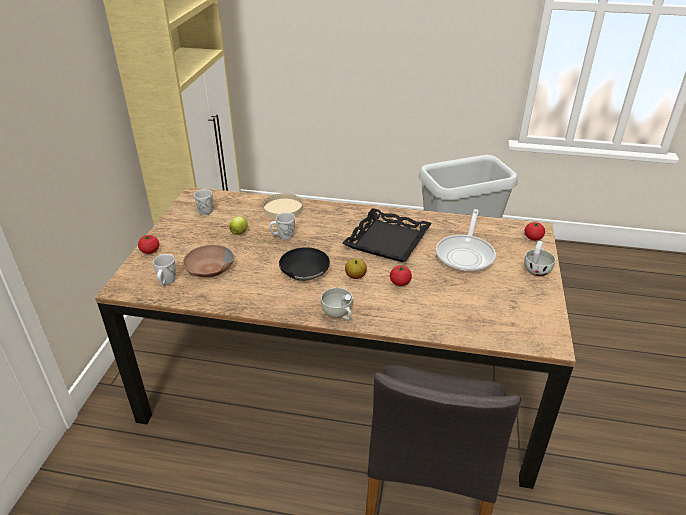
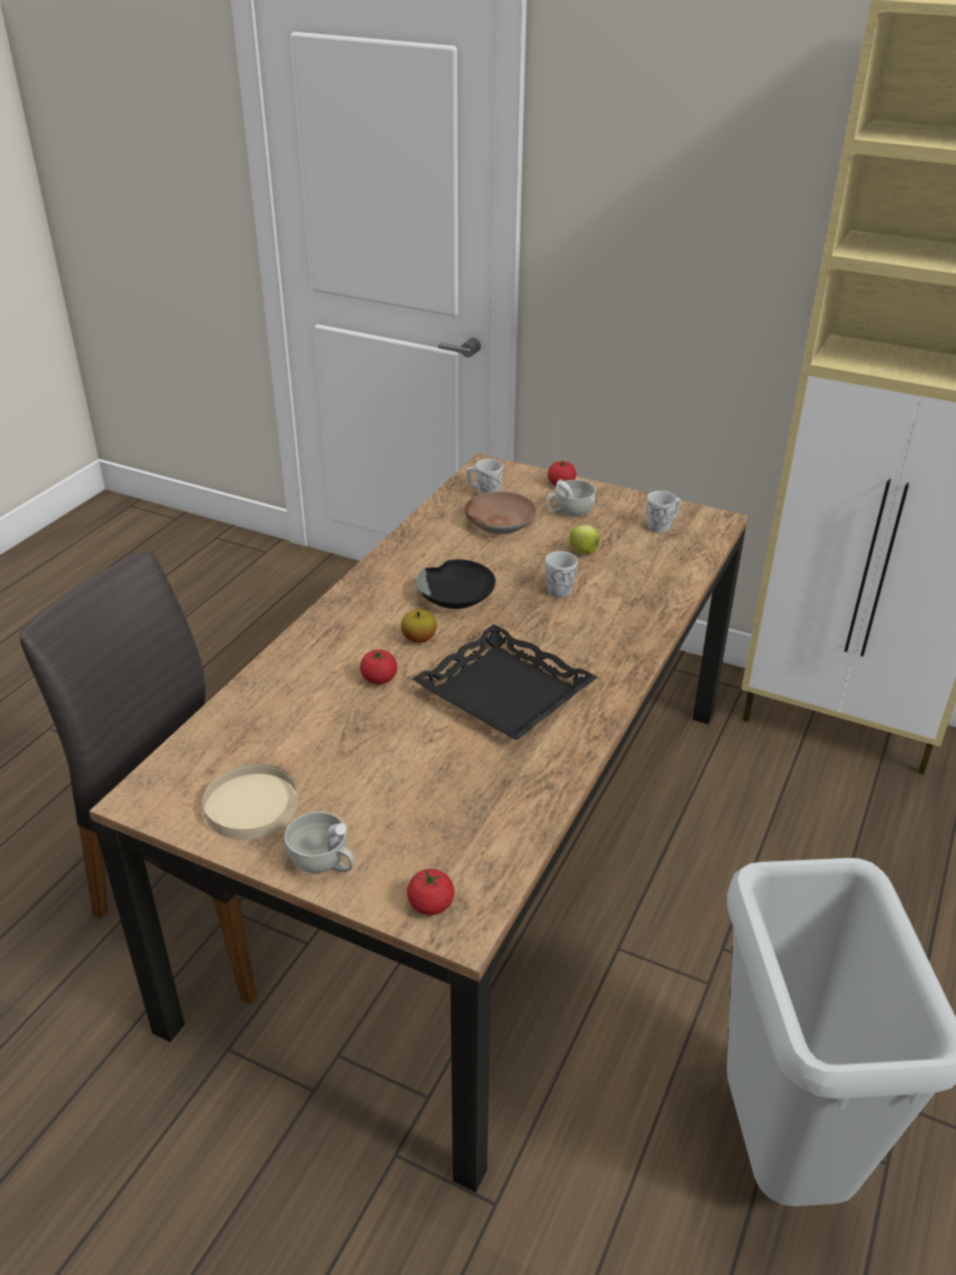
camera: 105 degrees right, 0 degrees up
beige plate [263,193,303,219] -> beige plate moved to [202,764,298,840]
white cup [321,288,353,321] -> white cup moved to [546,479,596,516]
frying pan [436,209,496,273] -> none

